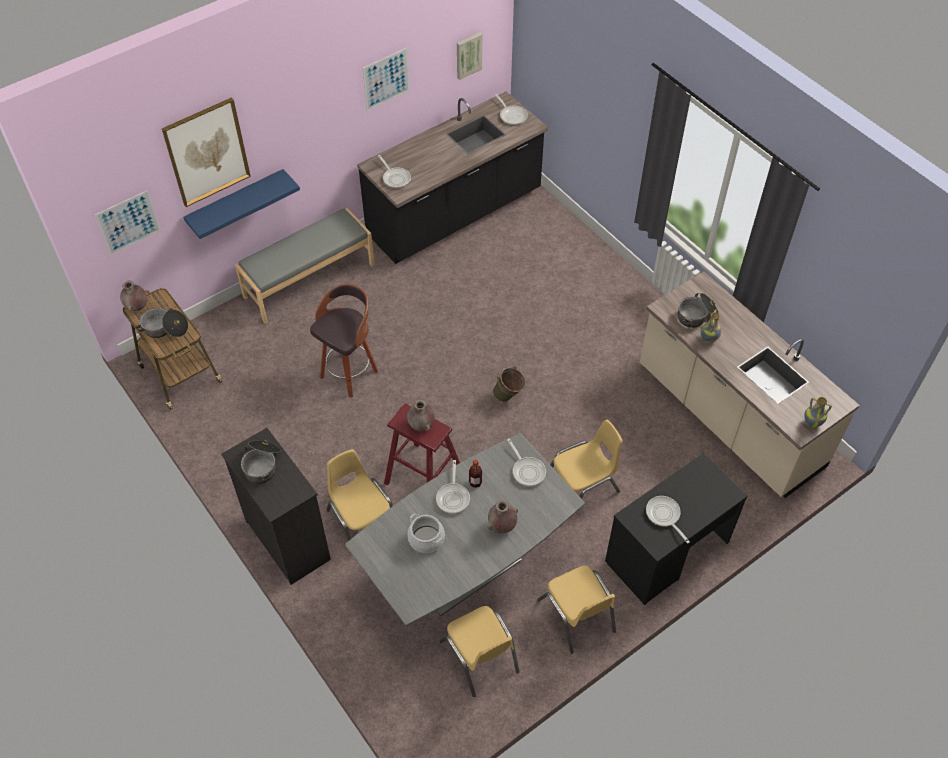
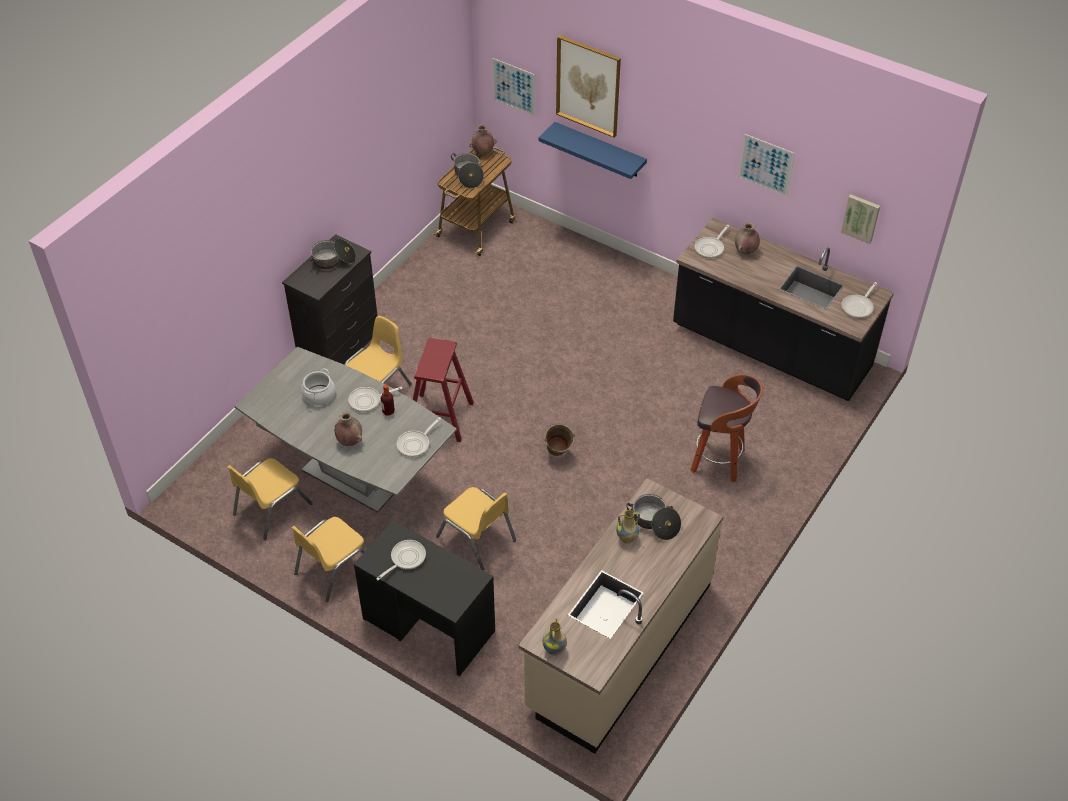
camera: 70 degrees right, 5 degrees down
grey bench [235,208,375,324] -> none
stool [310,284,378,397] -> stool moved to [691,374,763,482]
brown vase [407,399,435,431] -> brown vase moved to [735,222,760,254]

